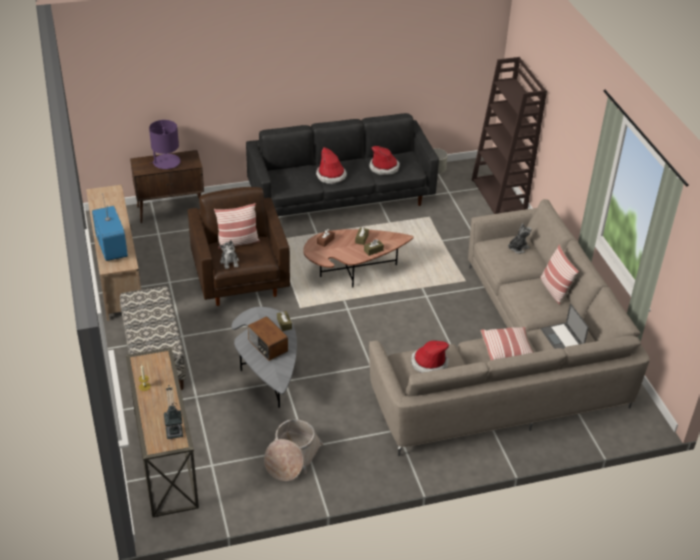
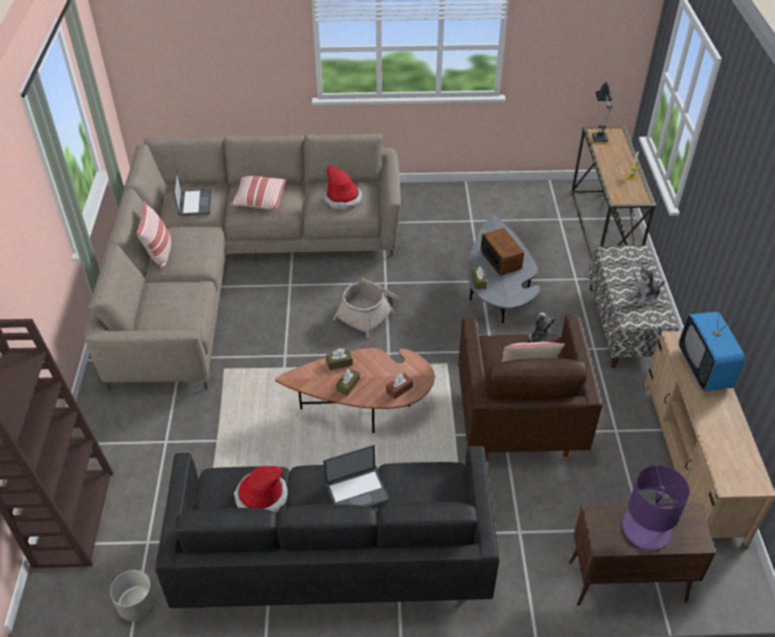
camera: 165 degrees left, 5 degrees up
basket [264,419,323,481] -> basket moved to [333,278,399,338]
hat [316,147,347,184] -> laptop [323,445,390,507]
plush toy [508,223,532,254] -> plush toy moved to [630,266,665,304]

